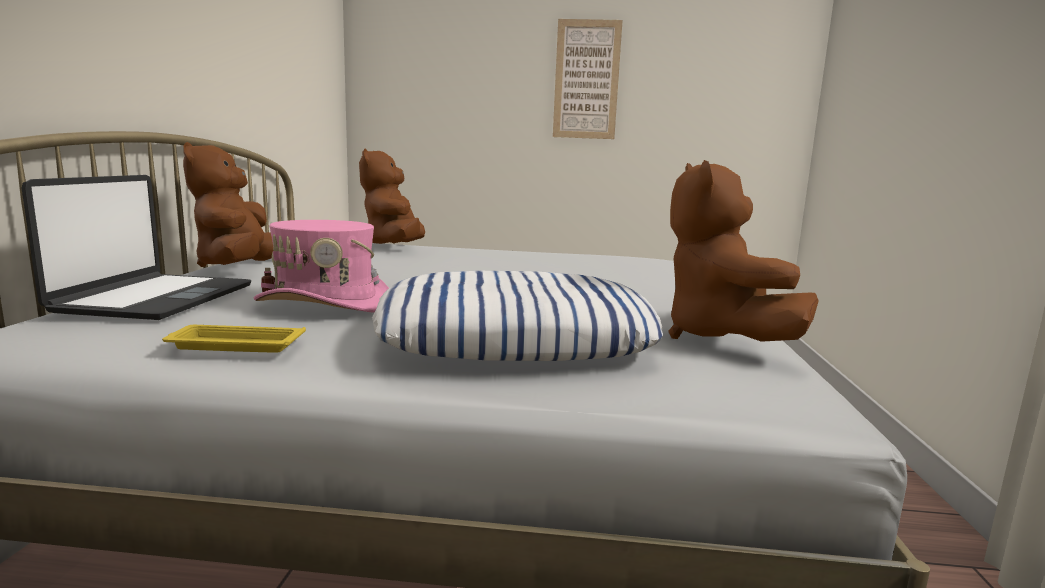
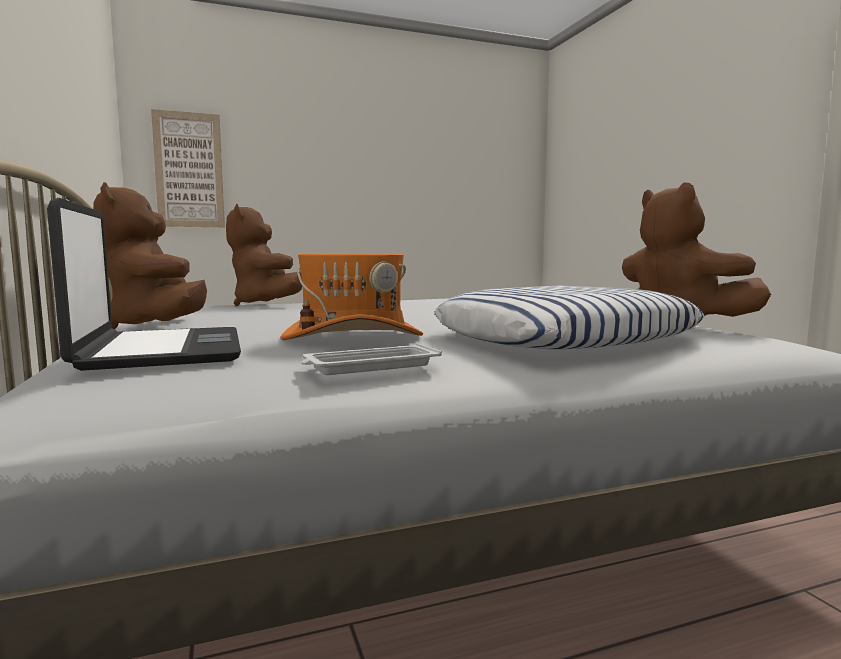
camera: 25 degrees left, 5 degrees down
yellow tray [162,325,306,353] -> white tray [301,343,442,375]
pink hat [254,220,389,313] -> orange hat [280,254,423,340]
picture [553,19,623,139] -> picture moved to [151,109,225,227]

